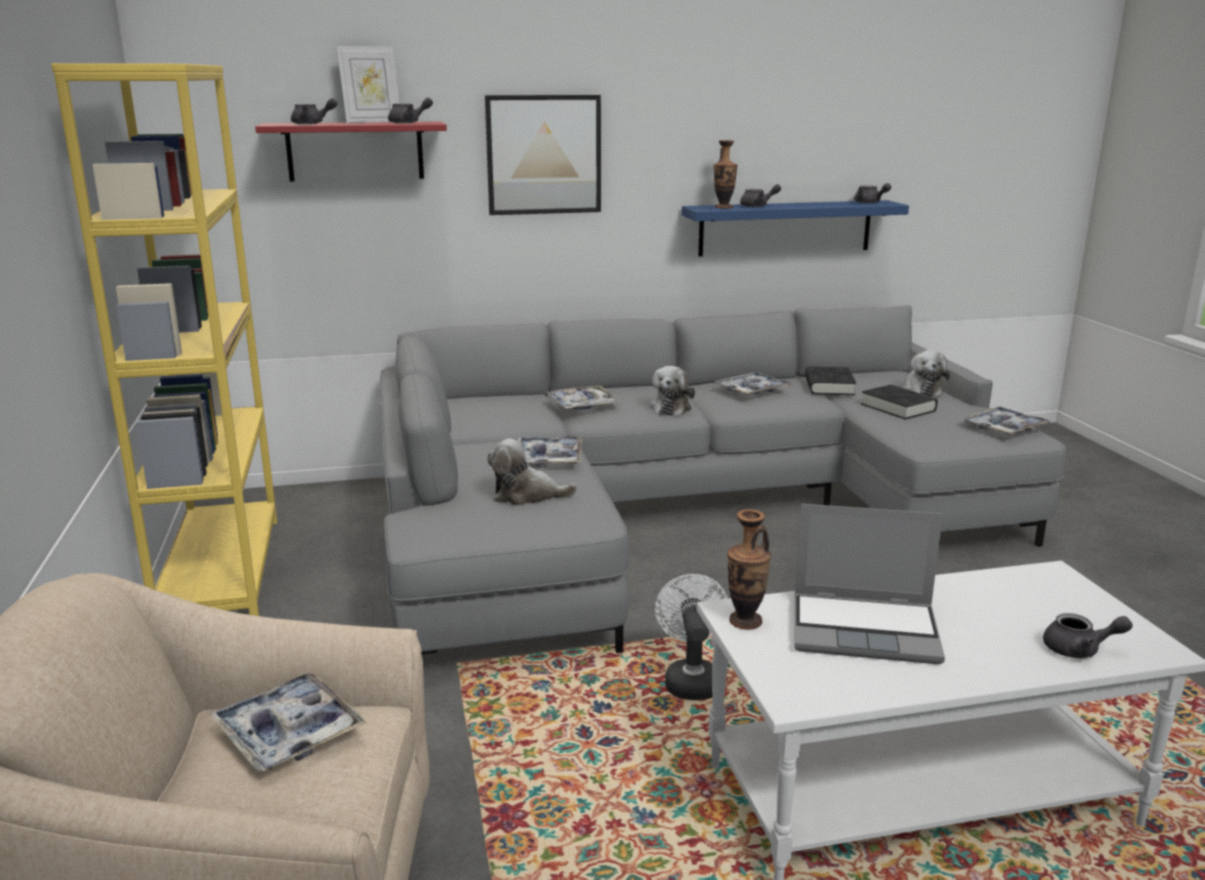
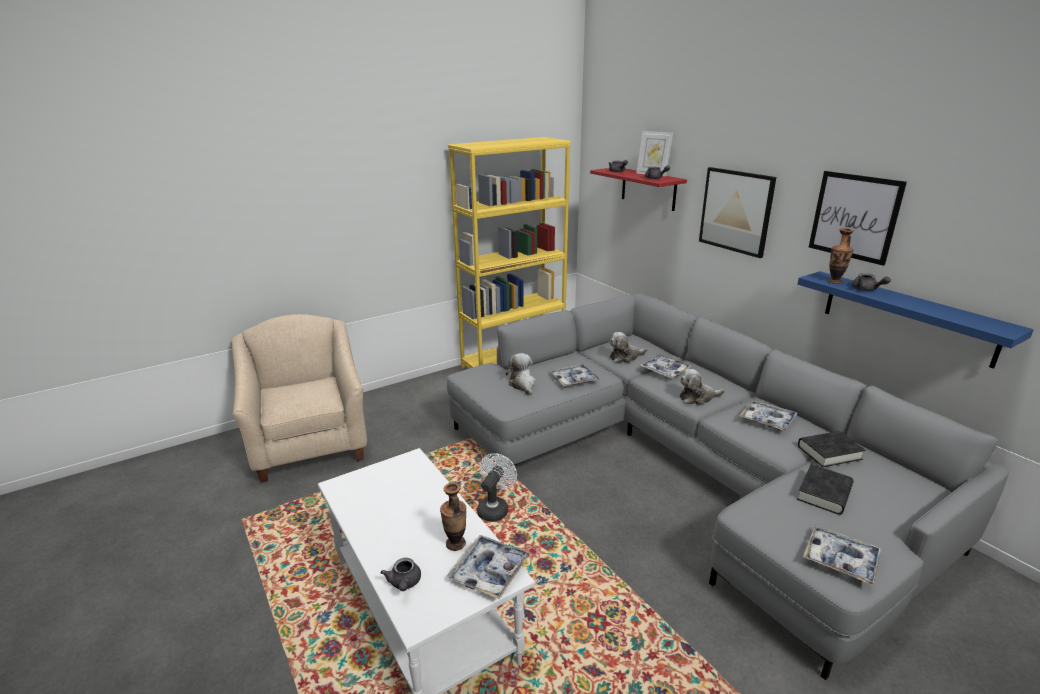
camera: 70 degrees right, 5 degrees up
tray [209,673,367,771] -> tray moved to [447,535,531,599]
white fan [655,574,728,700] -> white fan turned 45 degrees counterclockwise [477,453,517,522]
vase [727,509,771,630] -> vase moved to [440,482,466,551]
laptop [794,504,945,664] -> none
grey teapot [854,183,891,203] -> none
plush toy [903,350,950,397] -> plush toy moved to [609,332,647,363]
none -> picture [809,171,907,266]

